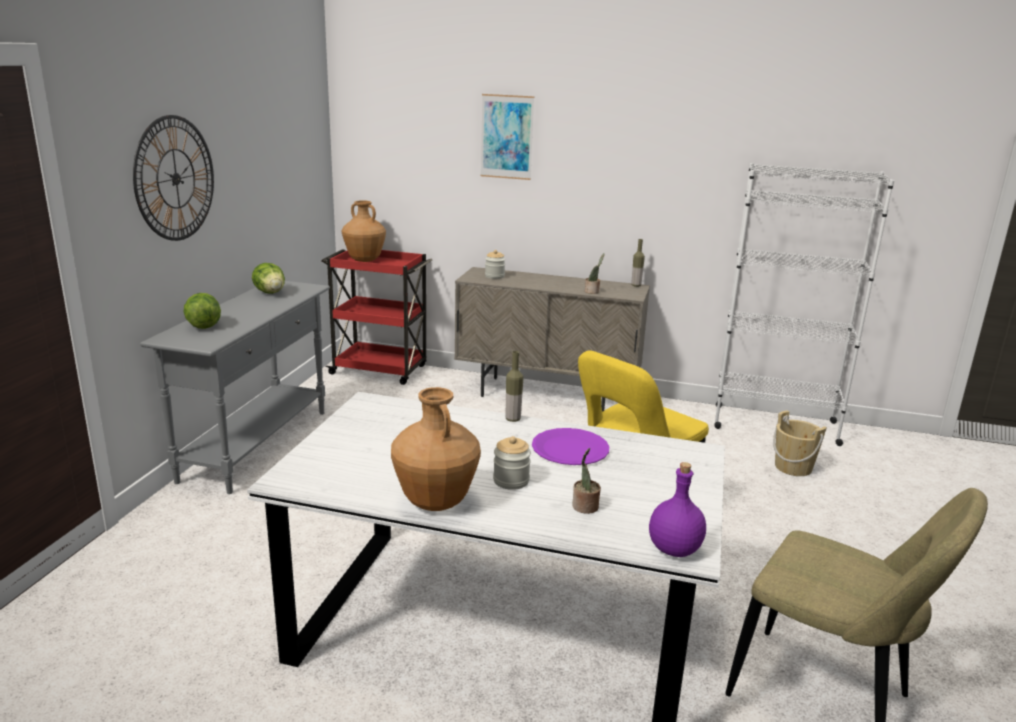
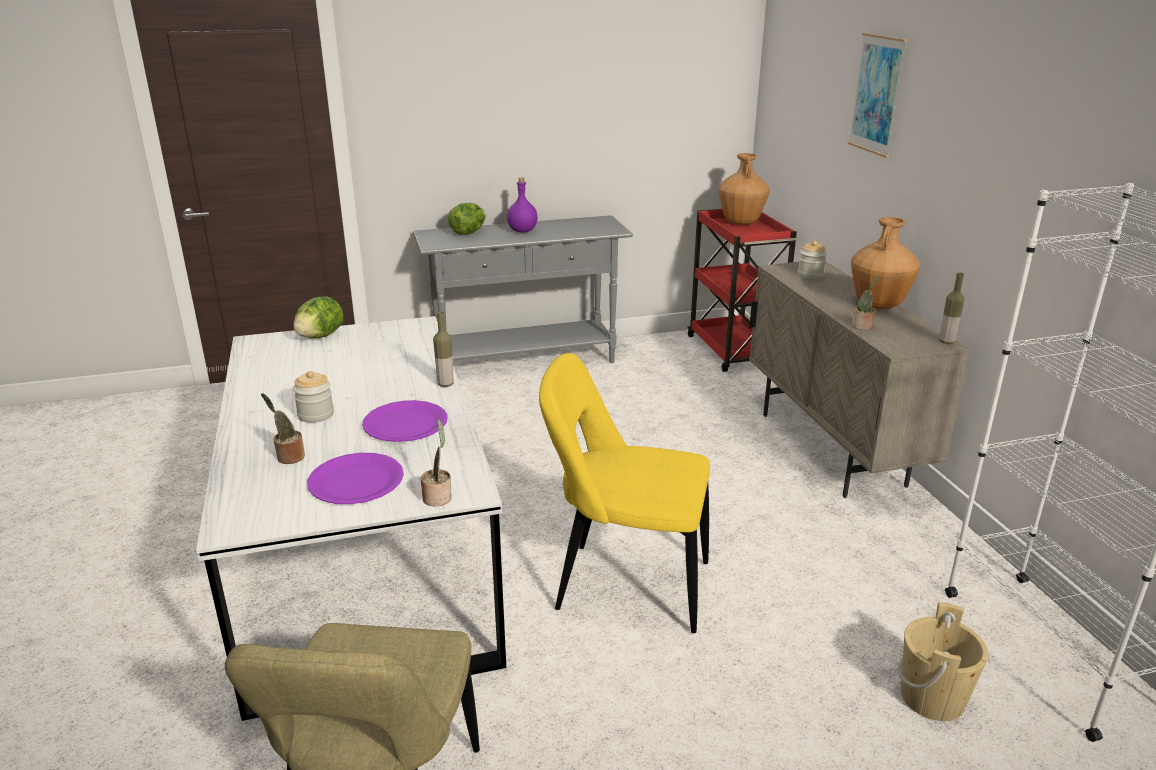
camera: 60 degrees right, 5 degrees up
wall clock [133,115,214,241] -> none
lettuce [252,263,285,294] -> lettuce moved to [294,296,343,338]
brown vase [391,387,481,511] -> brown vase moved to [851,217,921,309]
purple bottle [649,462,706,557] -> purple bottle moved to [507,178,538,232]
none -> purple plate [307,453,404,504]
none -> potted plant [421,419,452,506]

